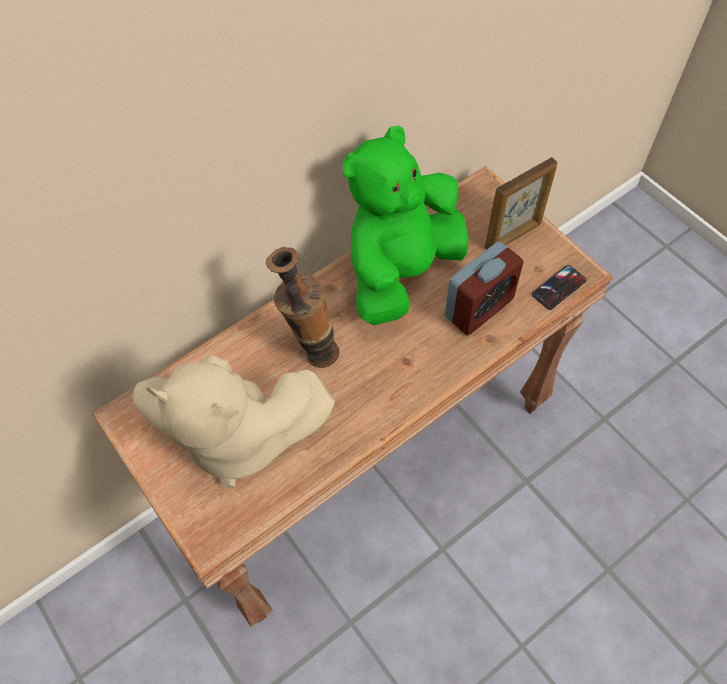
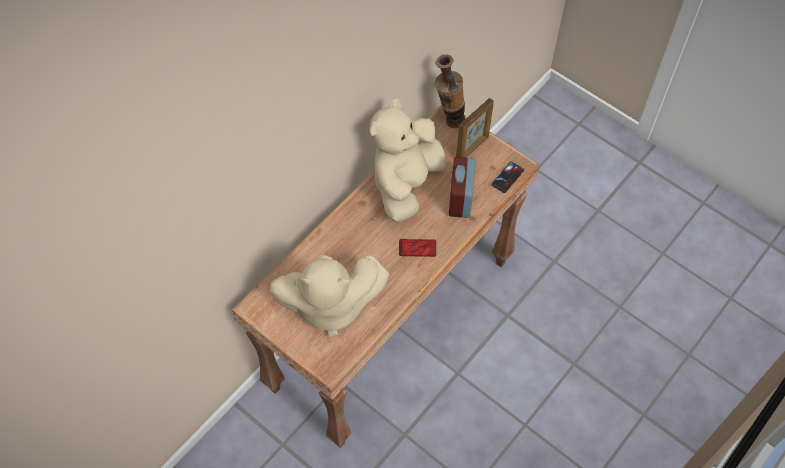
camera: 15 degrees left, 0 degrees up
vase [266,247,339,368] -> vase moved to [435,55,466,128]
green plush toy [343,125,469,326] -> beige plush toy [370,99,446,222]
alarm clock [445,241,523,336] -> alarm clock turned 150 degrees clockwise [449,157,476,218]
none -> phone [399,239,436,257]

